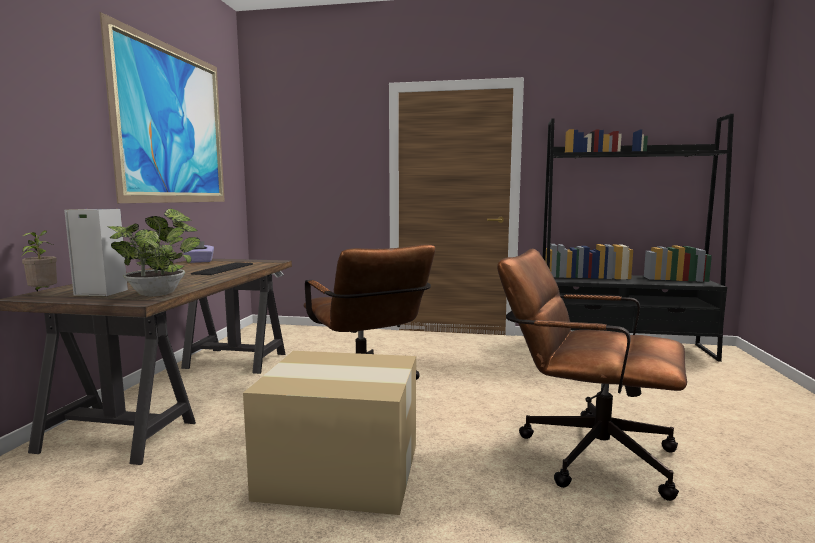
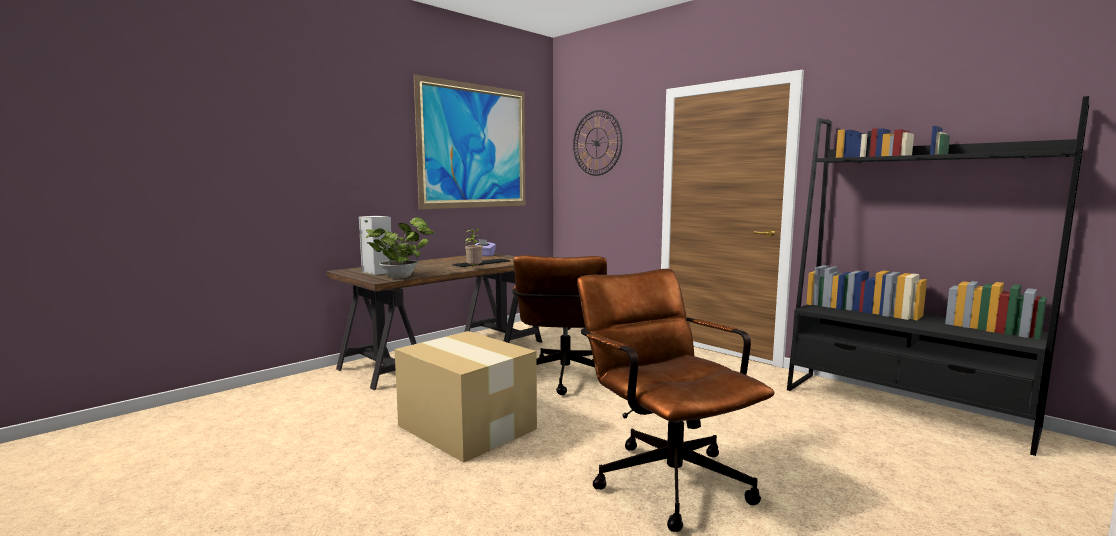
camera: 35 degrees right, 0 degrees up
potted plant [21,230,57,292] -> potted plant moved to [465,229,483,267]
none -> wall clock [573,110,623,176]

